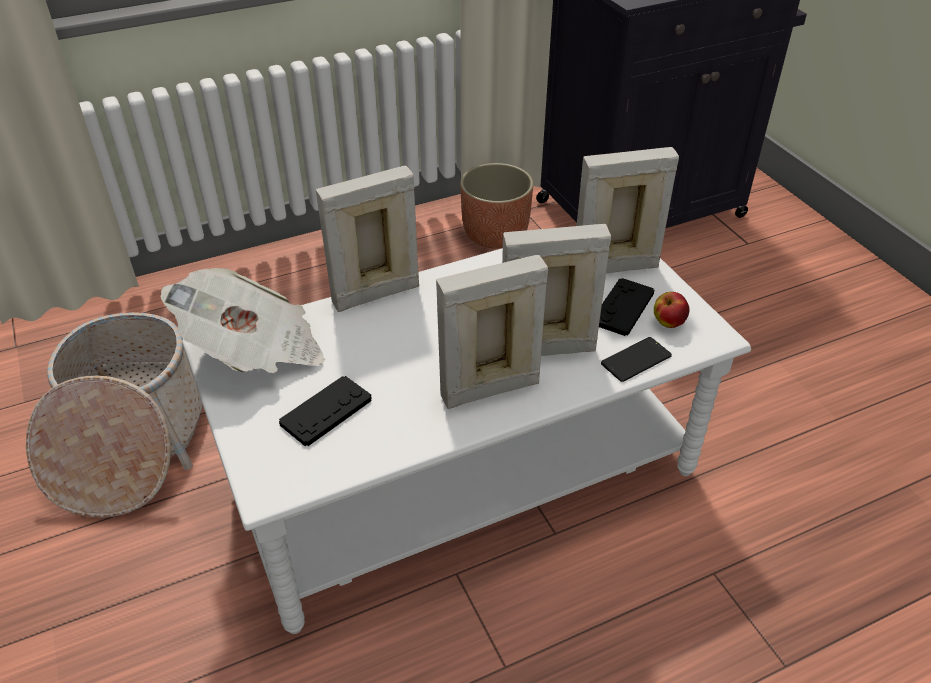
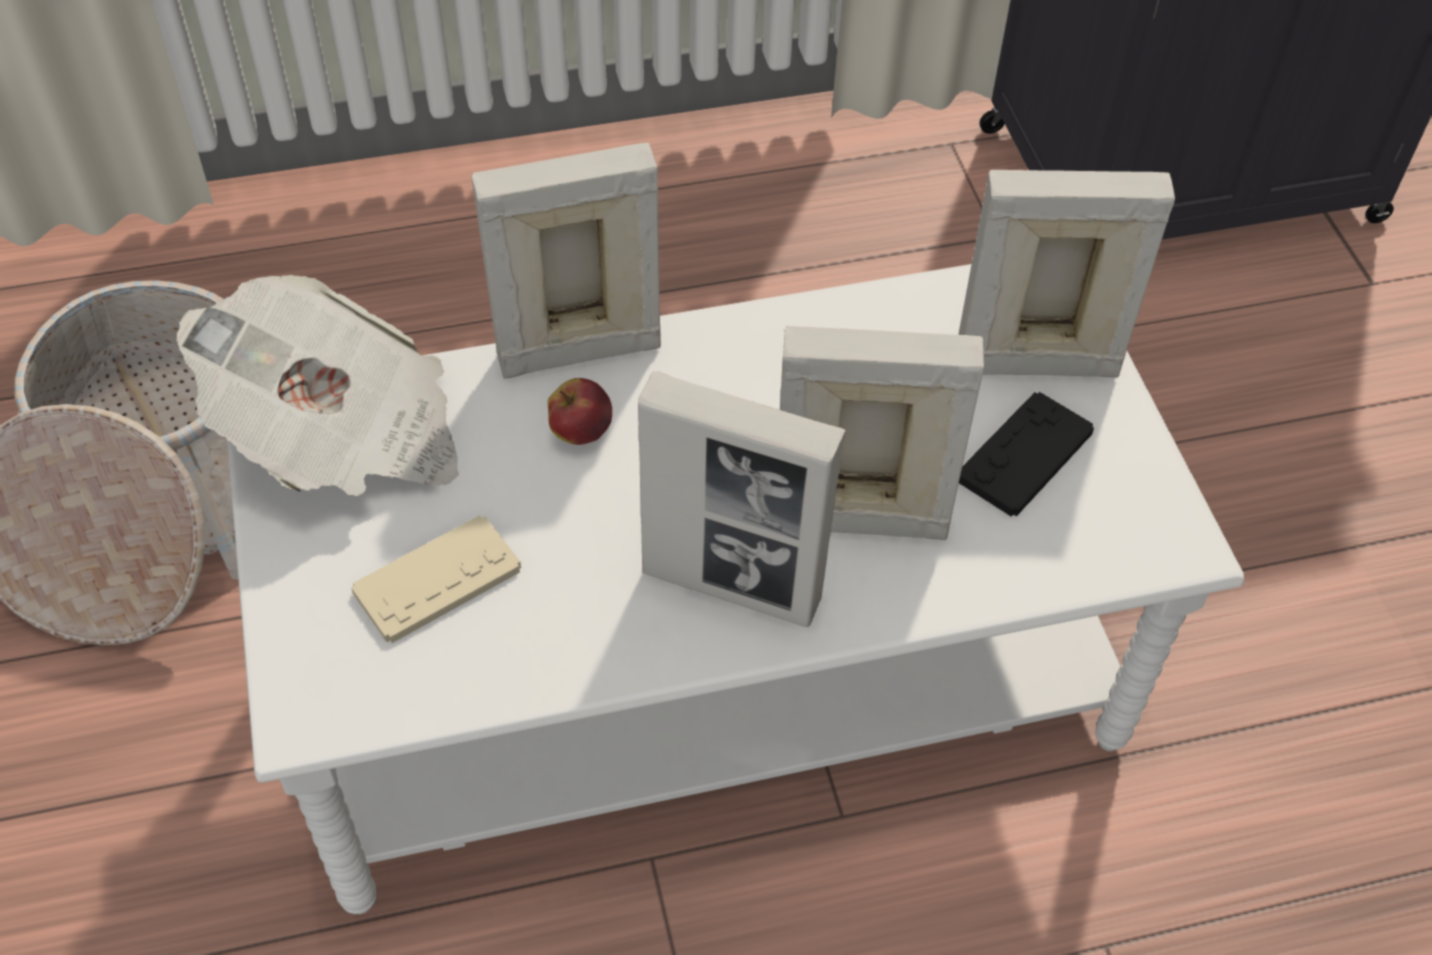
camera: 10 degrees right, 10 degrees up
black game controller [279,376,372,446] -> beige game controller [351,515,521,643]
picture frame [436,255,548,409] -> picture frame turned 150 degrees counterclockwise [638,371,846,627]
planter [460,163,534,248] -> none
phone [601,337,672,382] -> none
apple [654,292,690,328] -> apple moved to [547,378,612,445]

